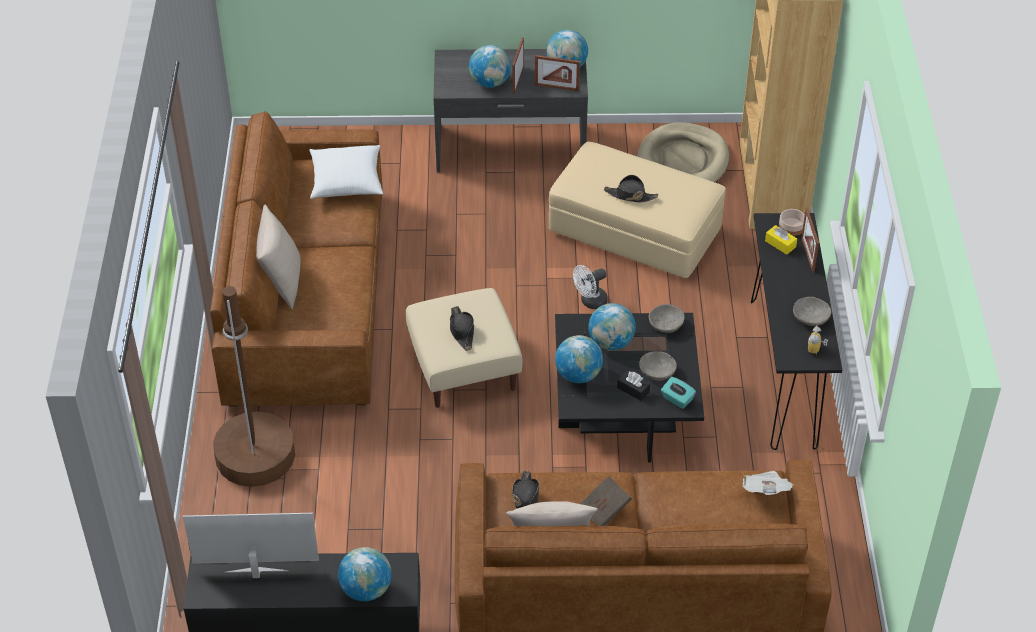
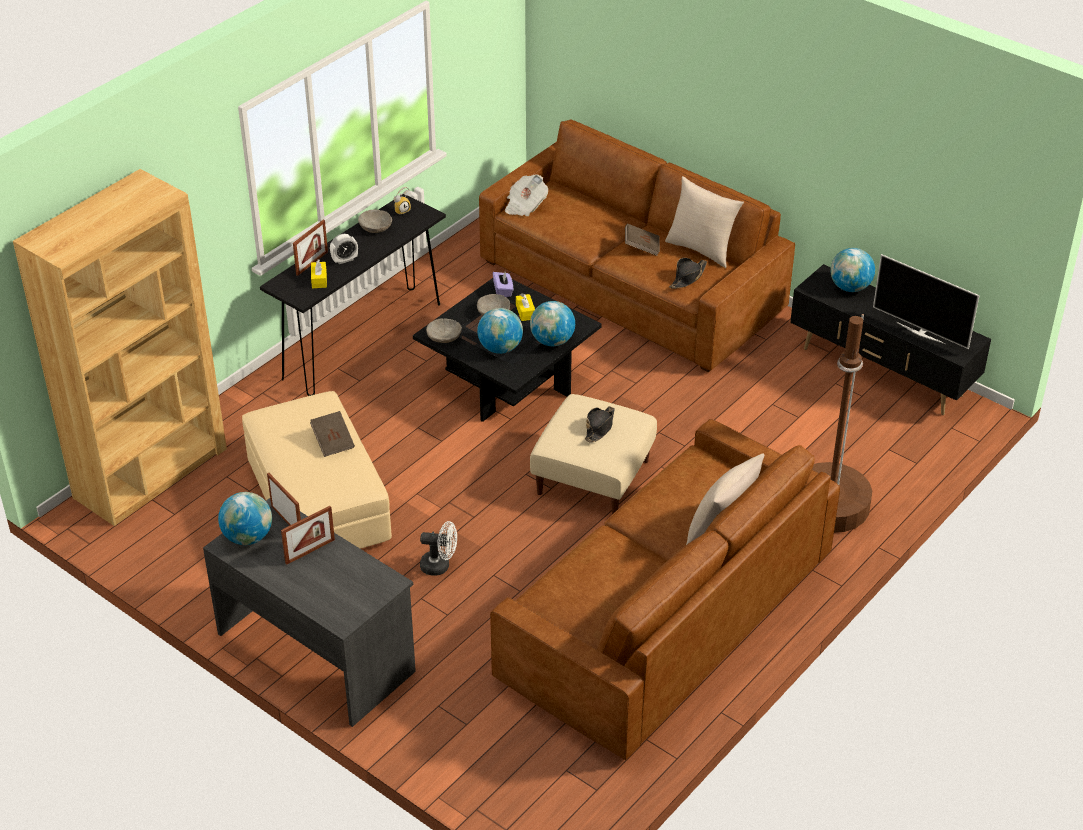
camera: 140 degrees left, 5 degrees down
white pillow [309,145,383,199] -> none
globe [469,45,511,88] -> none
white fan [573,265,608,309] -> white fan moved to [420,521,457,576]
black hat [604,175,658,202] -> brown book [310,411,355,457]
black tissue box [617,371,650,401] -> yellow tissue box [516,293,535,321]
beige dog bed [637,122,729,182] -> none
turquoise tissue box [661,377,696,409] -> purple tissue box [493,272,513,297]
bowl [779,209,805,236] -> none
none -> alarm clock [330,234,358,264]

